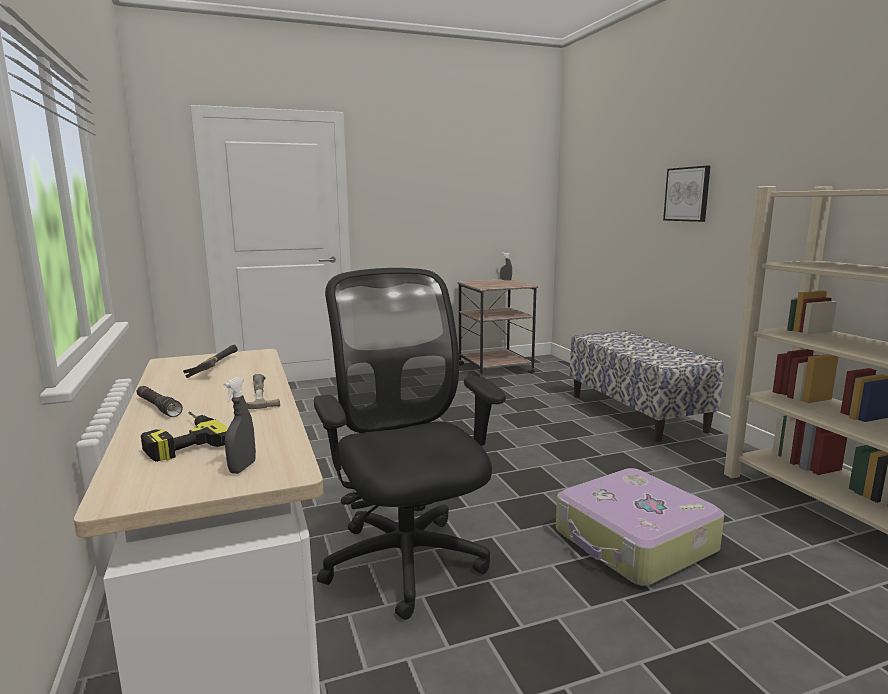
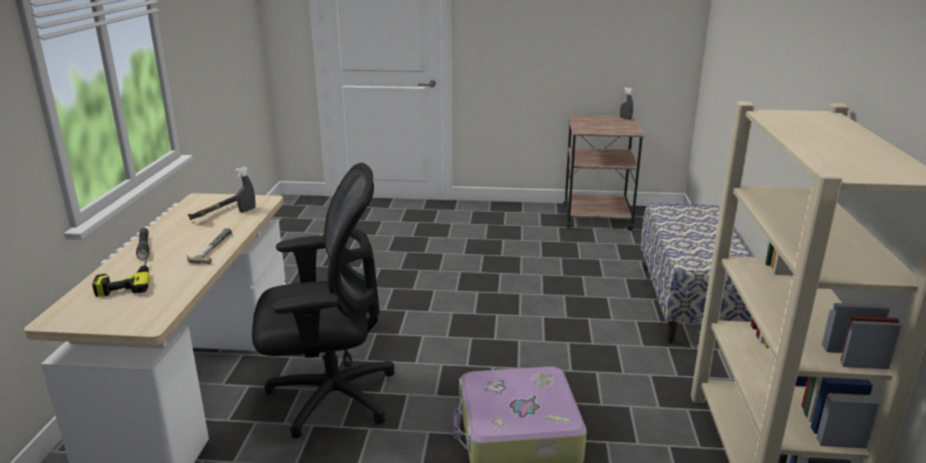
camera: 25 degrees right, 10 degrees up
grey spray bottle [224,377,256,474] -> grey spray bottle moved to [235,167,256,212]
black office chair [314,268,506,620] -> black office chair turned 75 degrees clockwise [252,163,395,439]
picture [663,166,711,222] -> none

